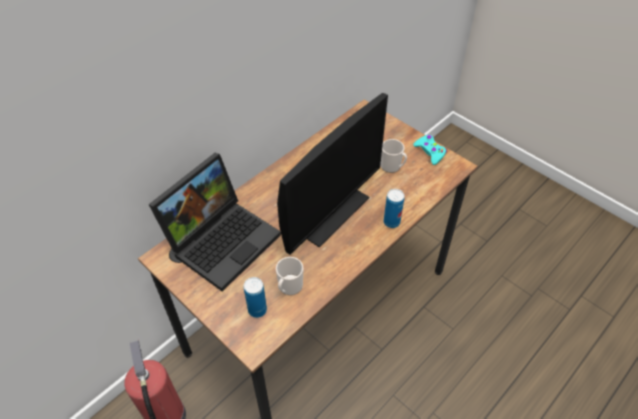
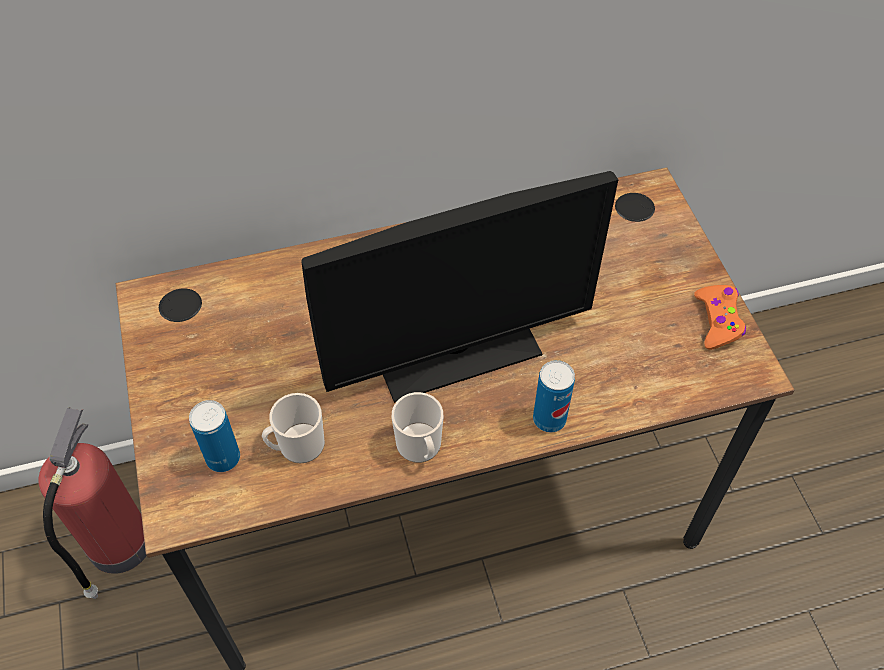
camera: 30 degrees right, 5 degrees up
laptop [148,153,281,291] -> none
mug [380,139,407,173] -> mug moved to [392,392,443,463]
turquoise game controller [413,135,447,165] -> orange game controller [694,285,746,350]

